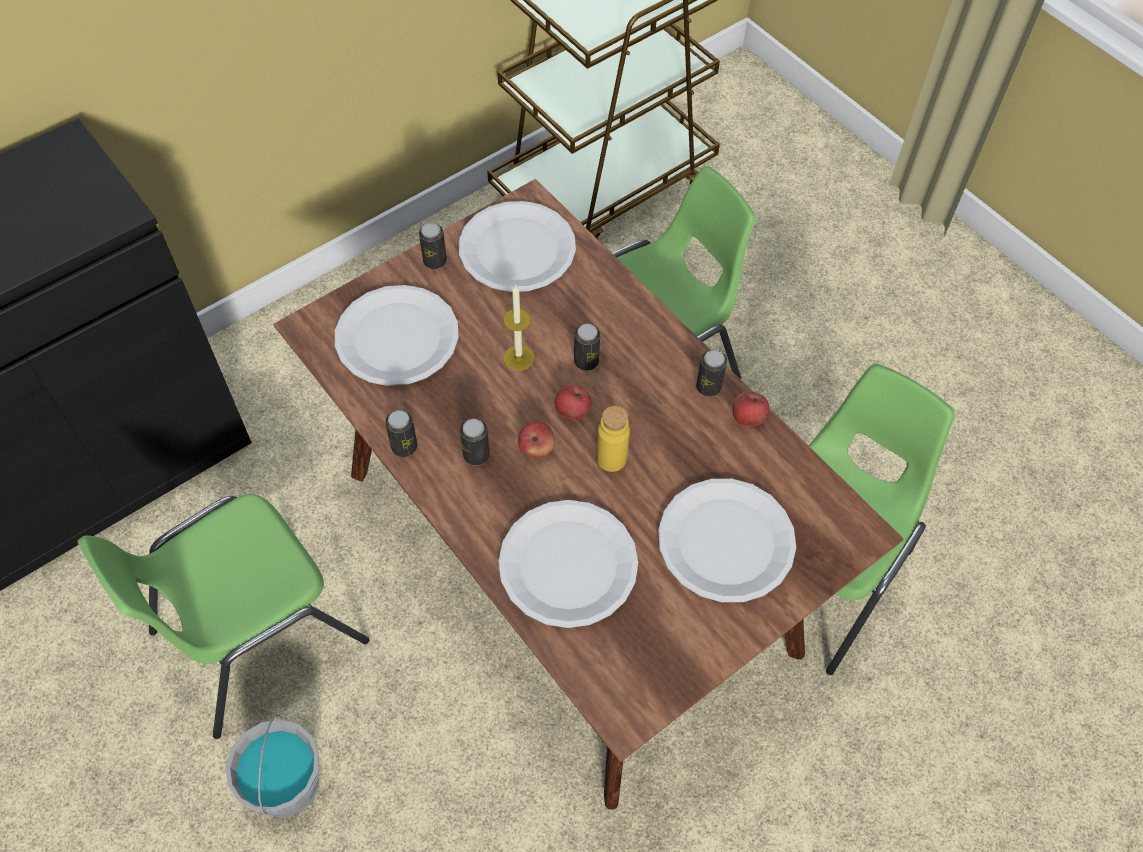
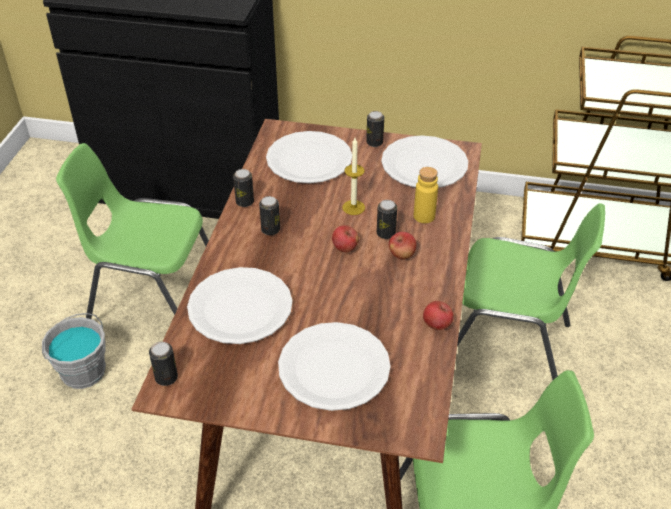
camera: 50 degrees right, 15 degrees down
apple [518,422,555,458] -> apple moved to [389,232,416,260]
yellow bottle [597,406,630,472] -> yellow bottle moved to [414,167,438,223]
can [696,350,727,397] -> can moved to [149,342,178,386]

